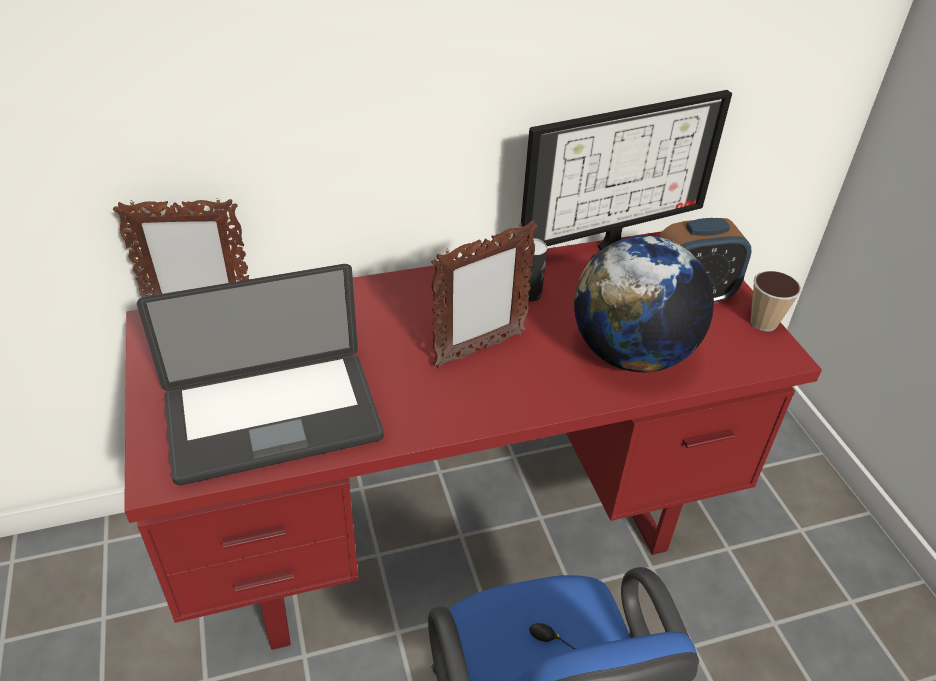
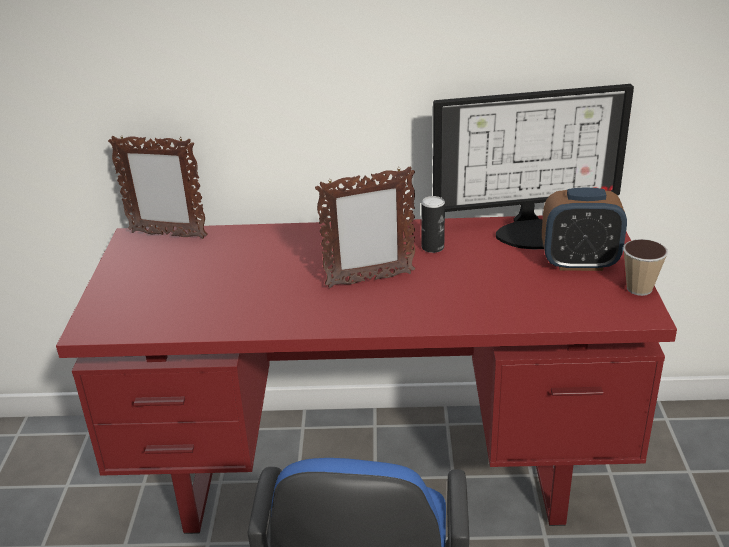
camera: 20 degrees right, 10 degrees down
laptop [137,264,384,485] -> none
globe [574,236,714,372] -> none

